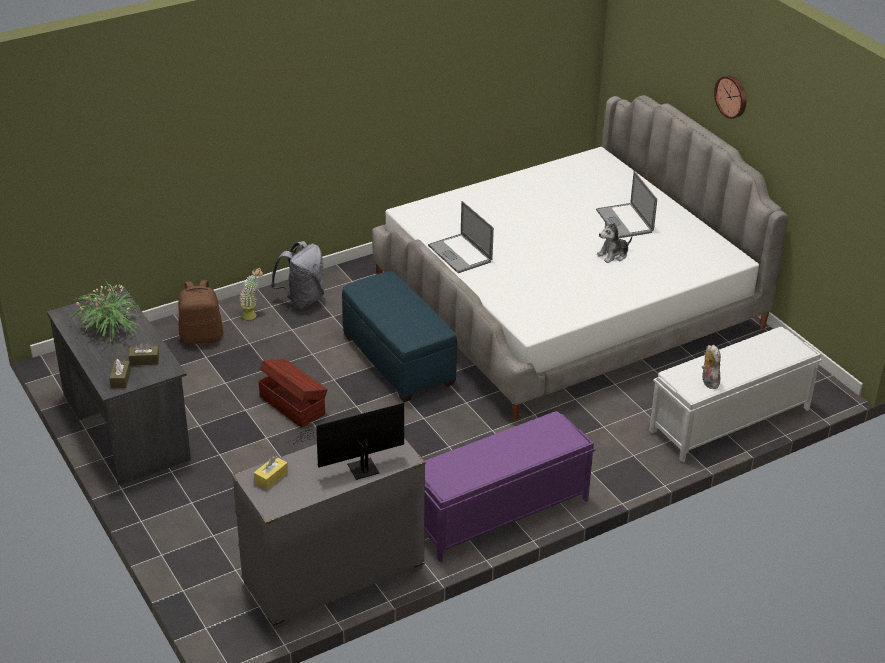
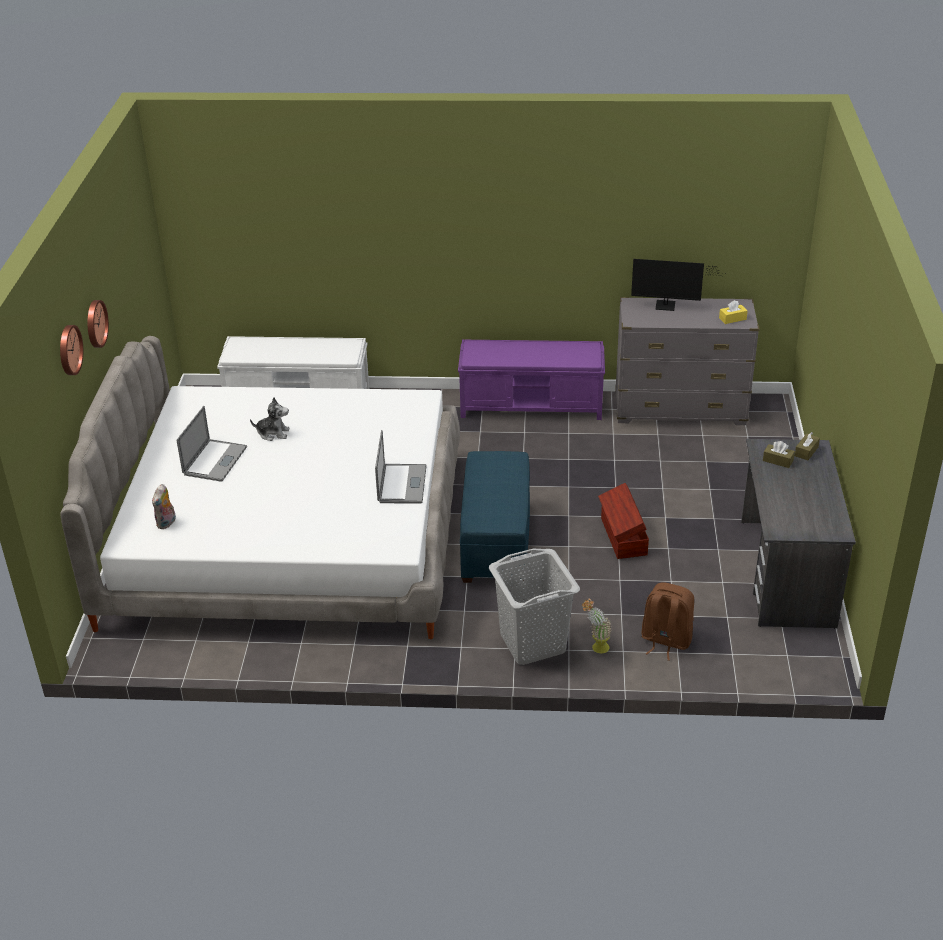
camera: 145 degrees left, 0 degrees up
potted plant [68,280,143,343] -> none
grey backpack [271,241,325,310] -> grey laundry basket [489,549,580,665]
plush toy [702,345,721,389] -> plush toy moved to [152,484,176,529]
none -> wall clock [60,325,83,375]

